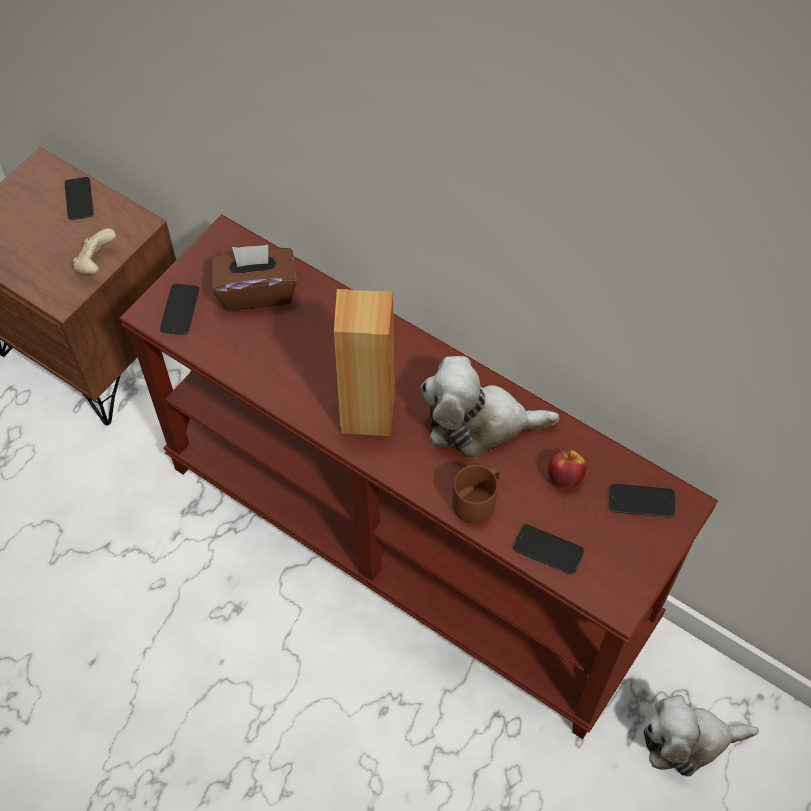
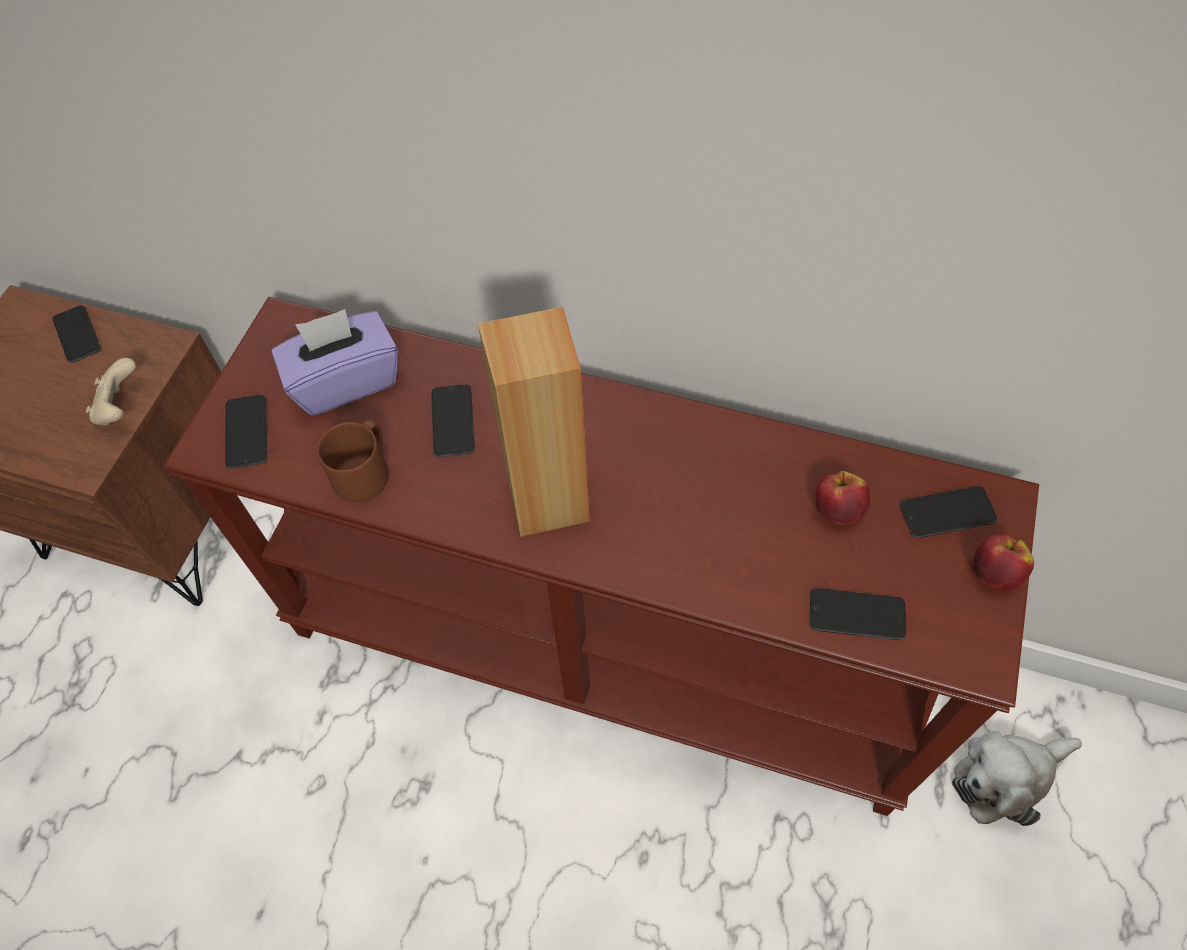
camera: 15 degrees left, 0 degrees up
brown tissue box [212,245,297,310] -> purple tissue box [271,309,398,415]
plush toy [421,356,559,458] -> none
brown mug [452,465,500,524] -> brown mug moved to [317,420,388,502]
none -> phone [431,384,475,457]
none -> apple [974,534,1034,591]

